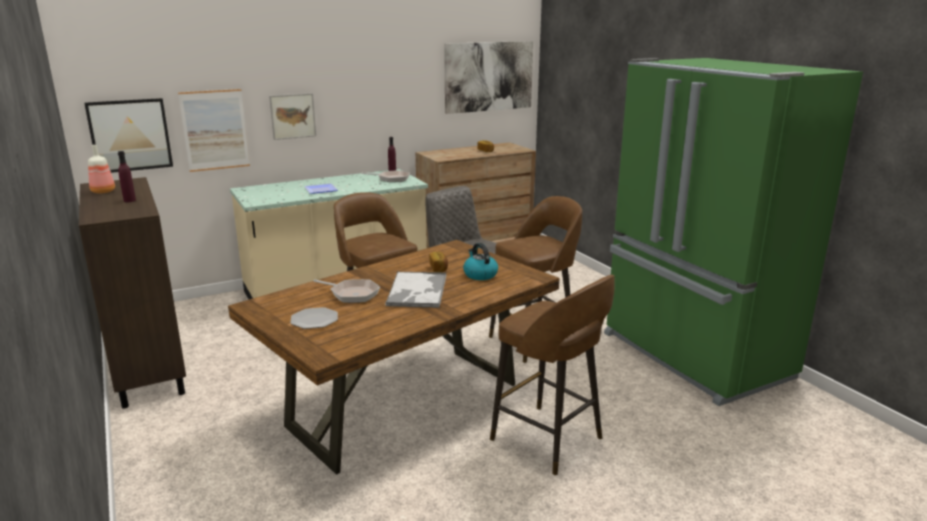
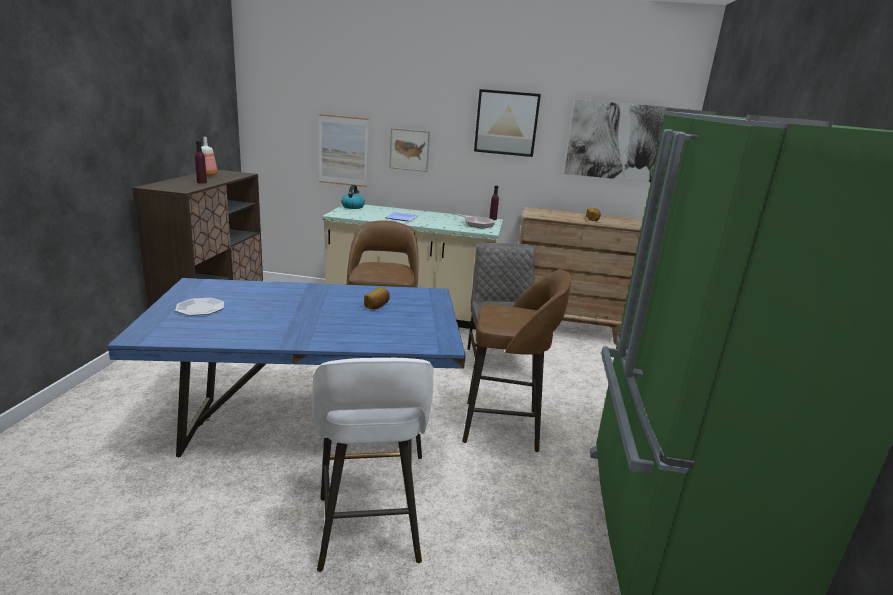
camera: 35 degrees right, 0 degrees up
picture [84,98,173,173] -> picture moved to [474,89,541,157]
brown dining table [228,240,560,474] -> blue dining table [107,278,466,459]
frying pan [313,279,380,303] -> none
tray [385,272,446,308] -> none
kettle [463,243,498,280] -> kettle moved to [341,185,365,209]
brown stool [490,275,615,475] -> white stool [312,358,434,572]

